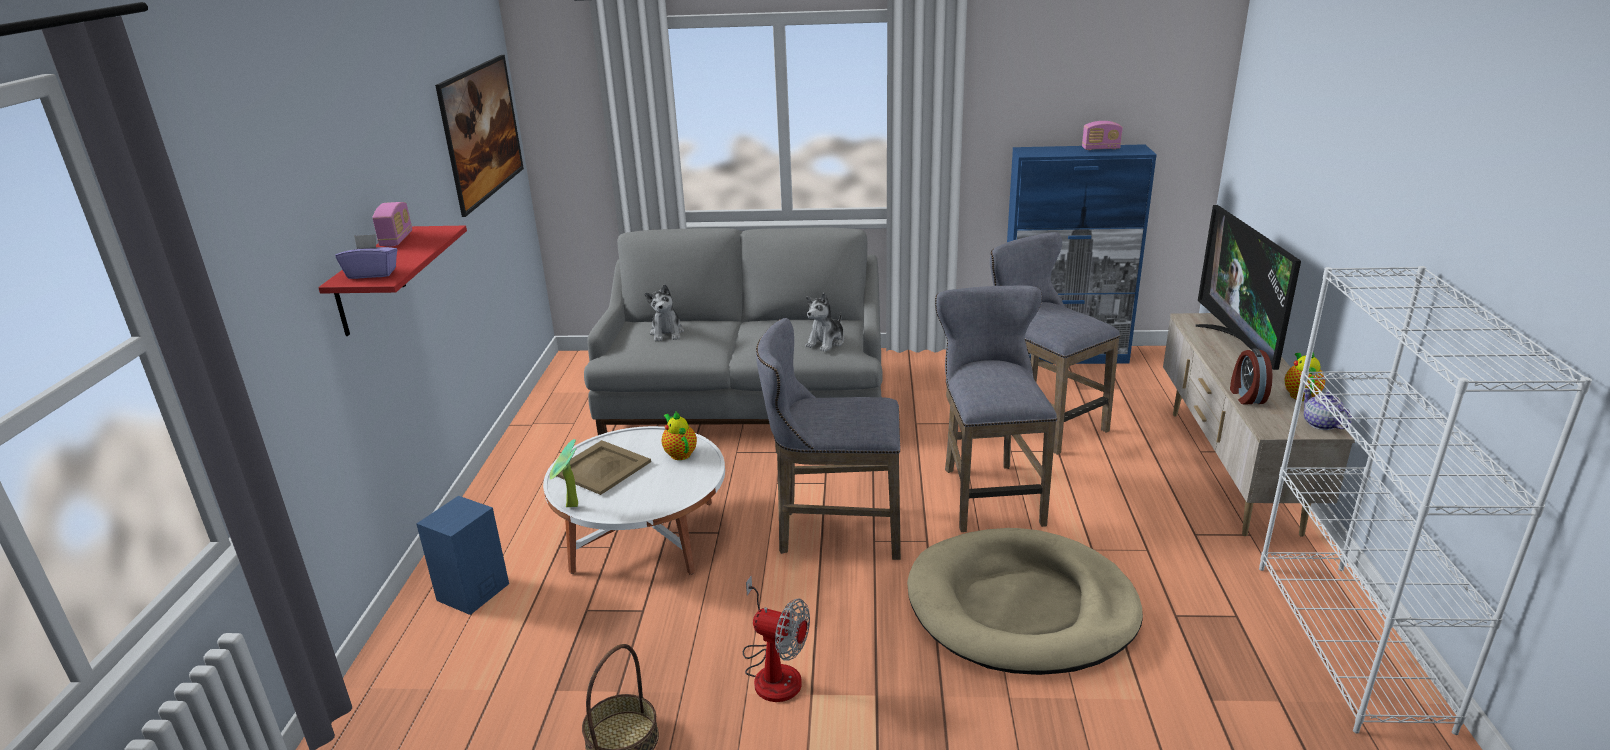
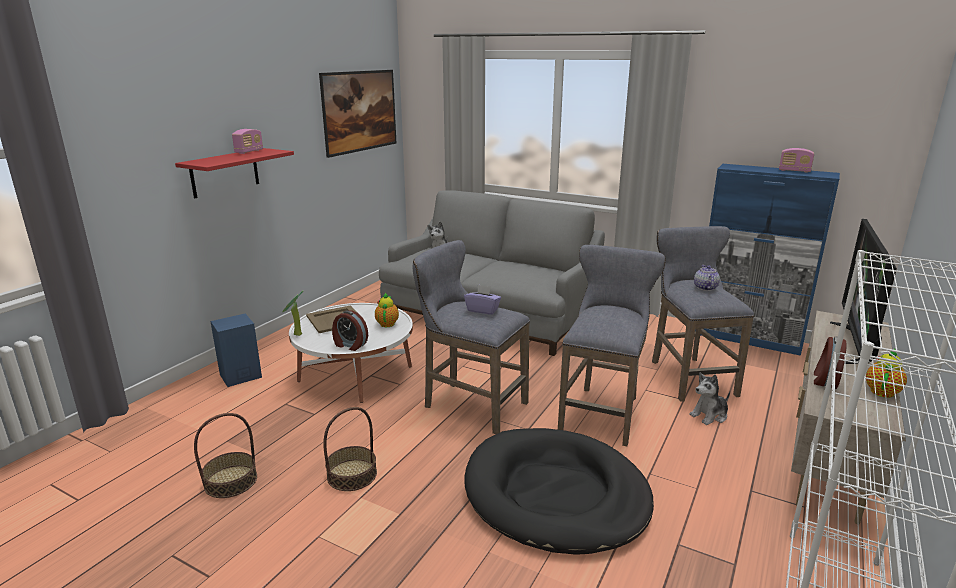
camera: 25 degrees right, 5 degrees down
purple tissue box [335,234,397,279] -> purple tissue box moved to [464,284,501,315]
fan [743,576,810,702] -> basket [323,407,377,491]
plush toy [805,293,844,352] -> plush toy moved to [689,372,730,425]
beige dog bed [907,528,1143,675] -> black dog bed [464,428,654,555]
teapot [1304,388,1352,430] -> teapot moved to [694,265,720,291]
none -> alarm clock [332,310,368,351]

